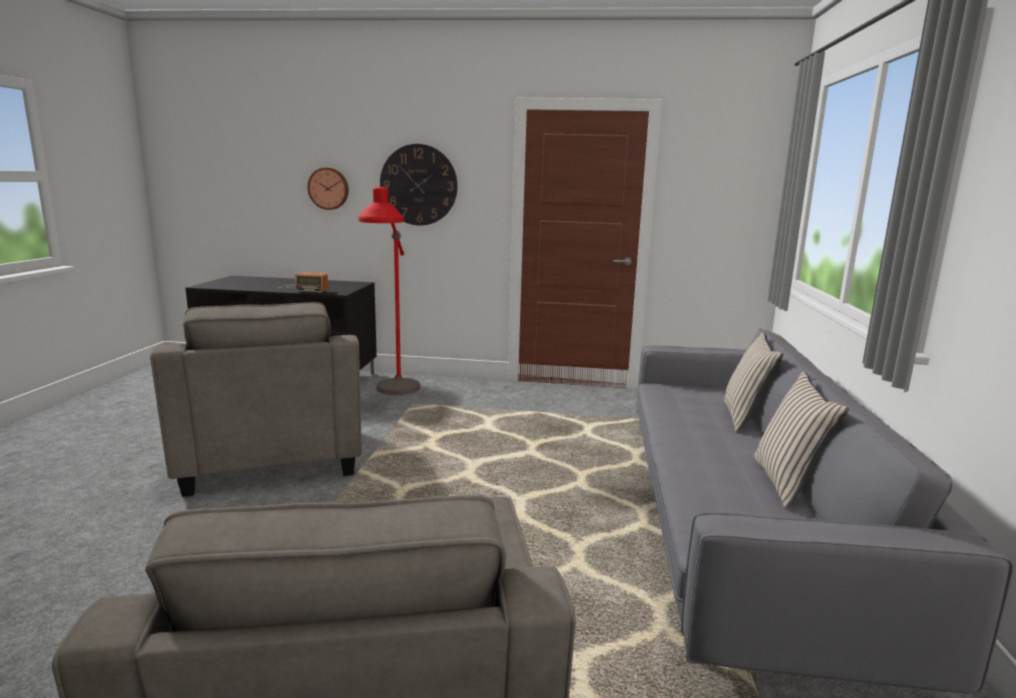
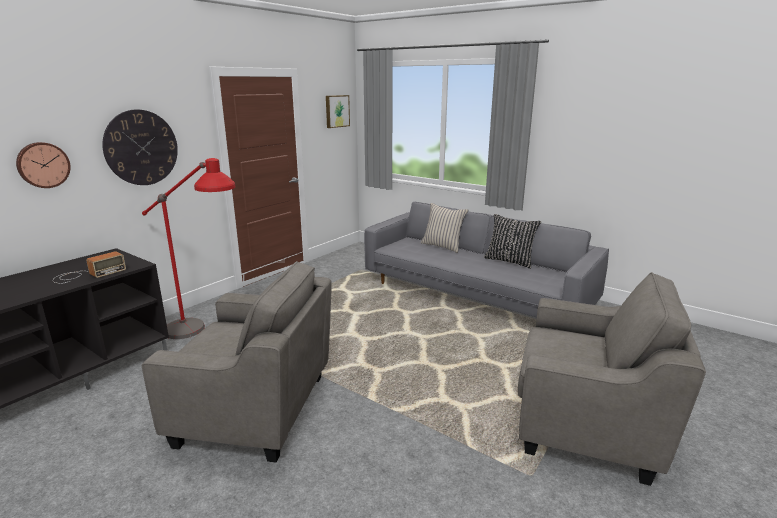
camera: 60 degrees left, 5 degrees up
beige pillow [754,372,849,509] -> black pillow [484,214,541,269]
none -> picture [326,95,350,128]

